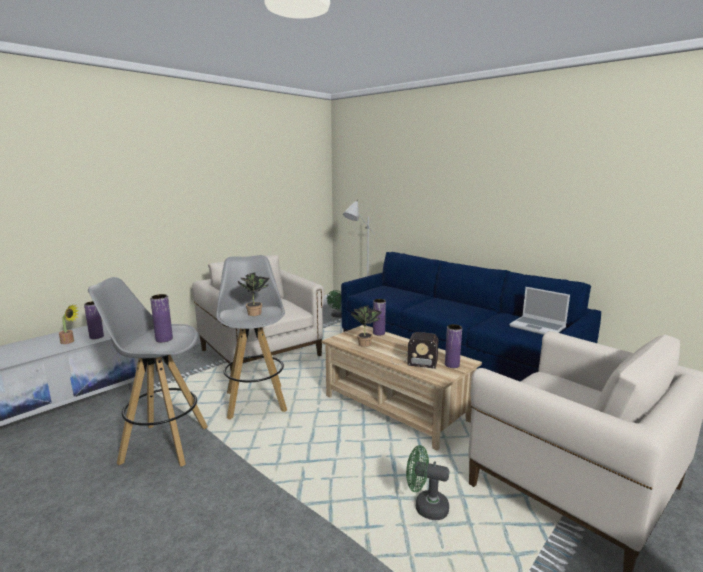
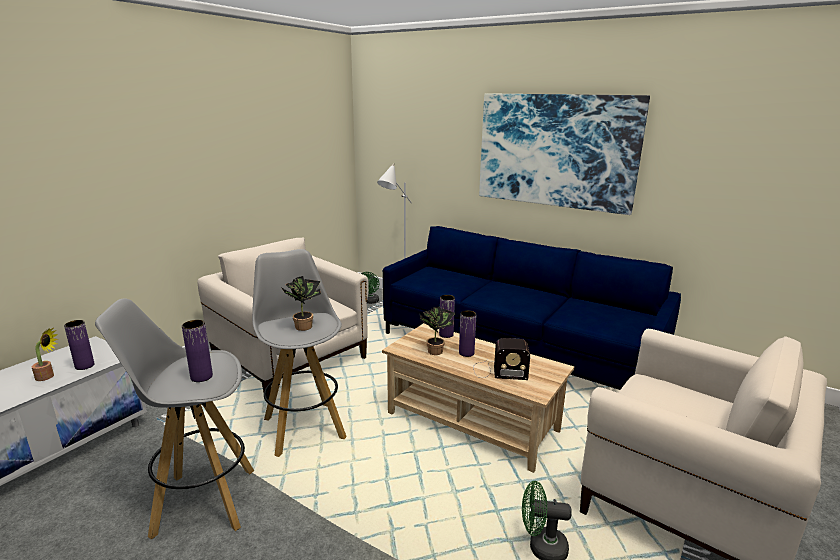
camera: 10 degrees left, 5 degrees up
purple vase [445,324,462,368] -> purple vase moved to [459,310,477,357]
laptop [509,287,570,335] -> none
none -> picture [479,93,650,215]

